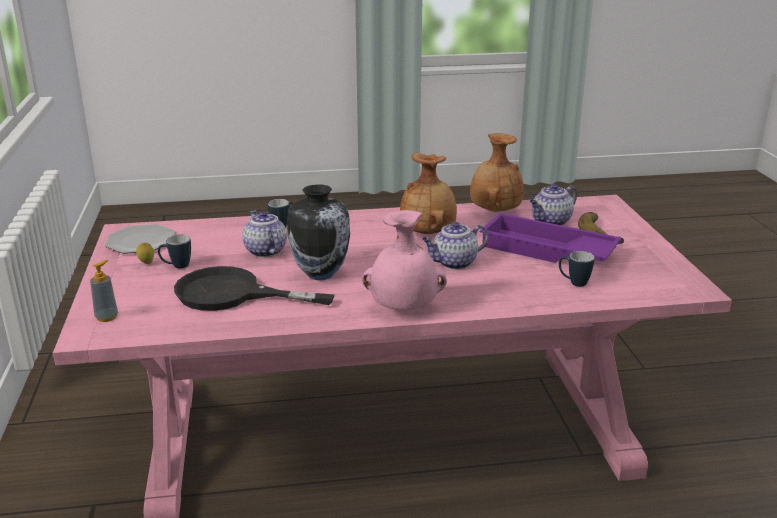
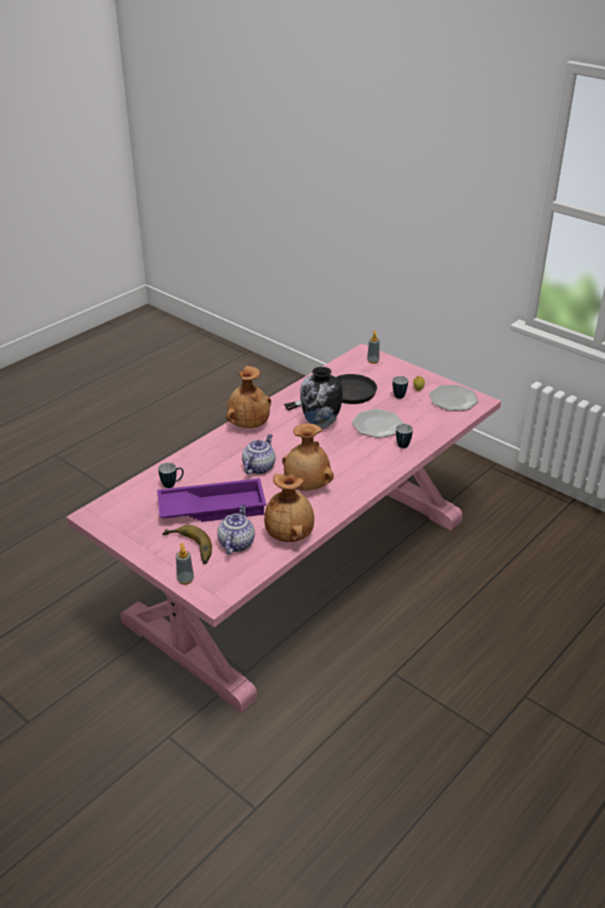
camera: 140 degrees right, 10 degrees up
teapot [243,210,287,257] -> plate [352,409,403,438]
pink vase [362,210,447,310] -> brown vase [226,366,271,428]
none -> soap dispenser [176,543,194,585]

